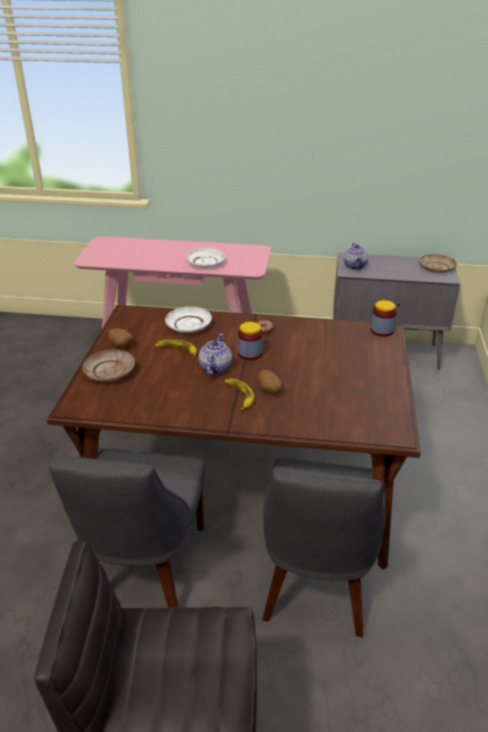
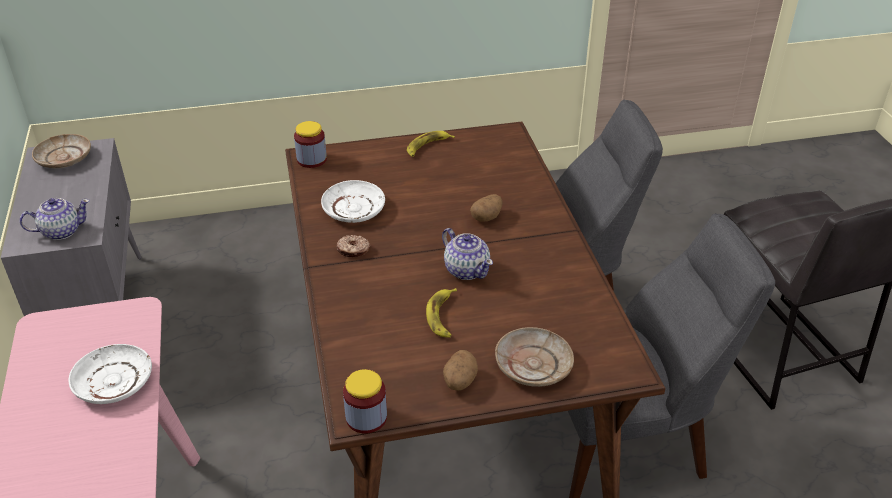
camera: 110 degrees left, 5 degrees up
white plate [165,307,212,333] -> white plate moved to [321,180,385,223]
teapot [198,334,232,375] -> teapot turned 120 degrees counterclockwise [442,228,493,280]
banana [225,379,255,410] -> banana moved to [407,131,455,157]
jar [238,322,263,360] -> jar moved to [343,369,387,433]

